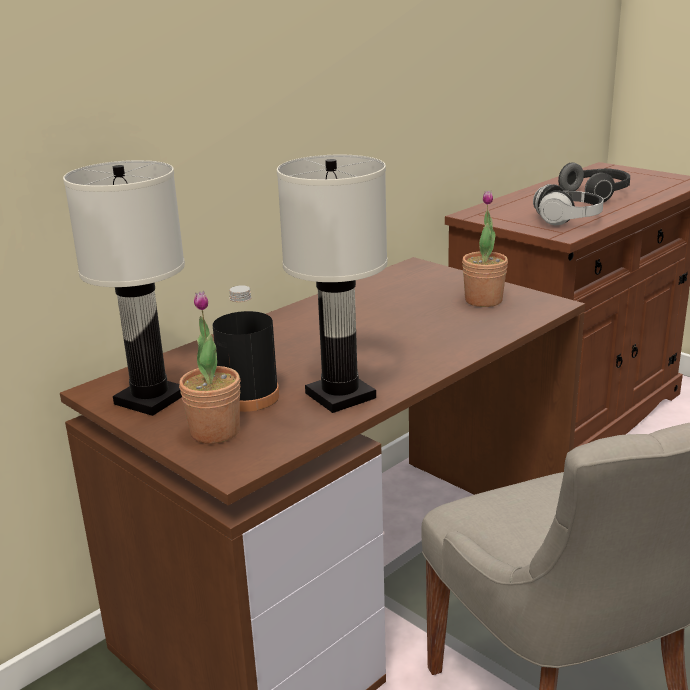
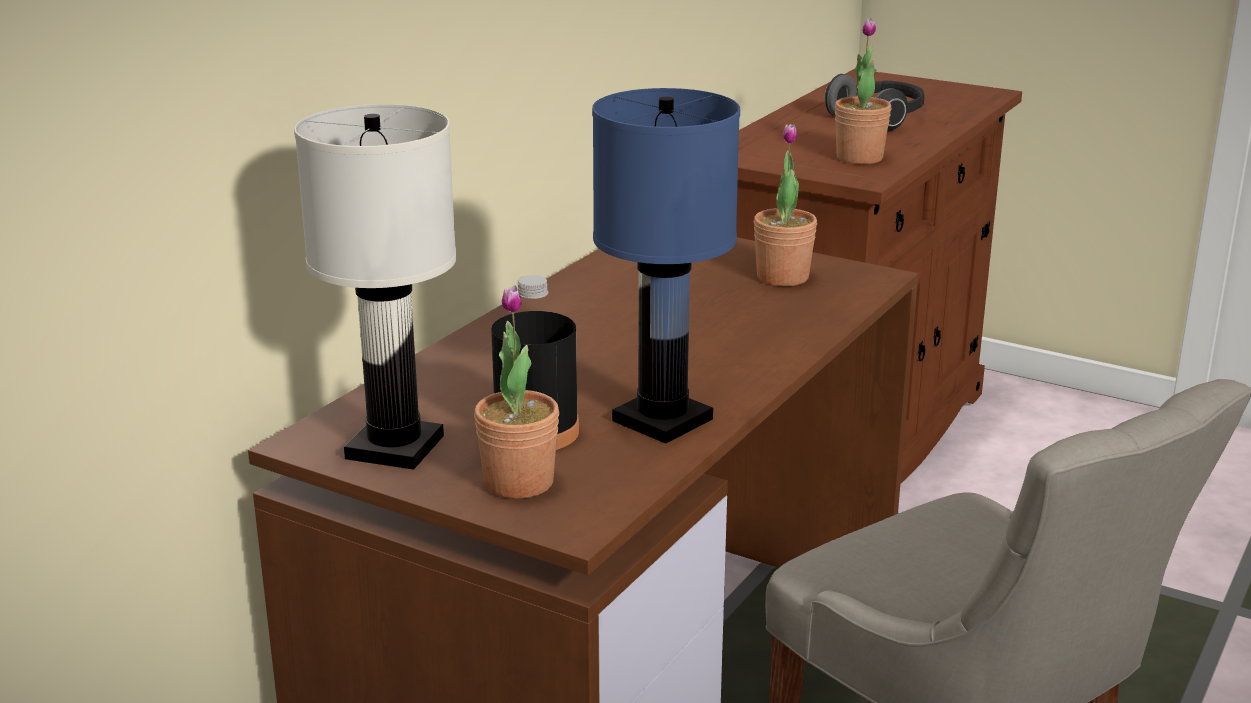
camera: 15 degrees left, 0 degrees up
white table lamp [277,155,388,413] -> blue table lamp [592,88,740,444]
headphones [533,184,604,225] -> potted plant [835,18,892,164]

